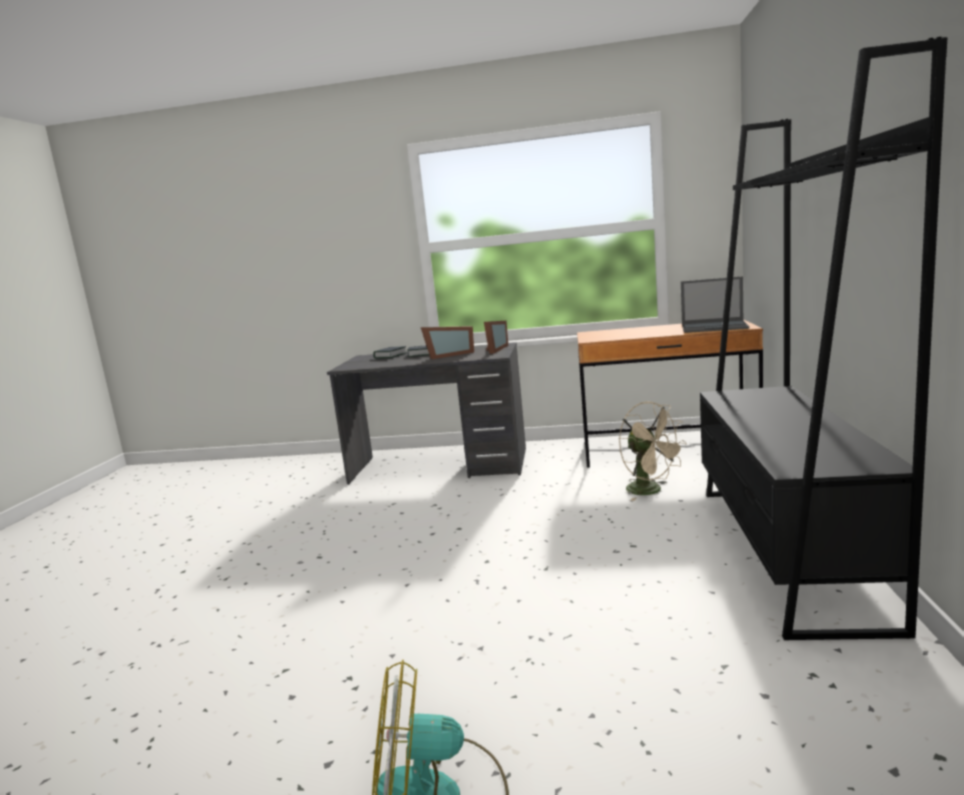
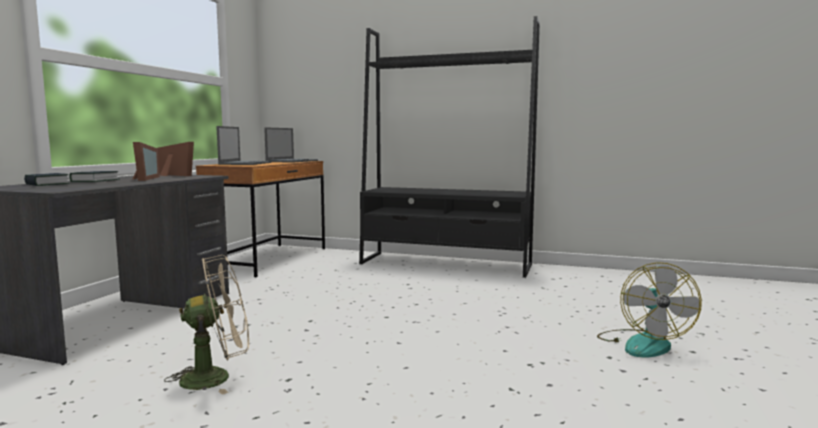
camera: 80 degrees left, 5 degrees down
beige fan [619,402,687,501] -> beige fan moved to [164,255,249,395]
none -> laptop [216,126,272,165]

